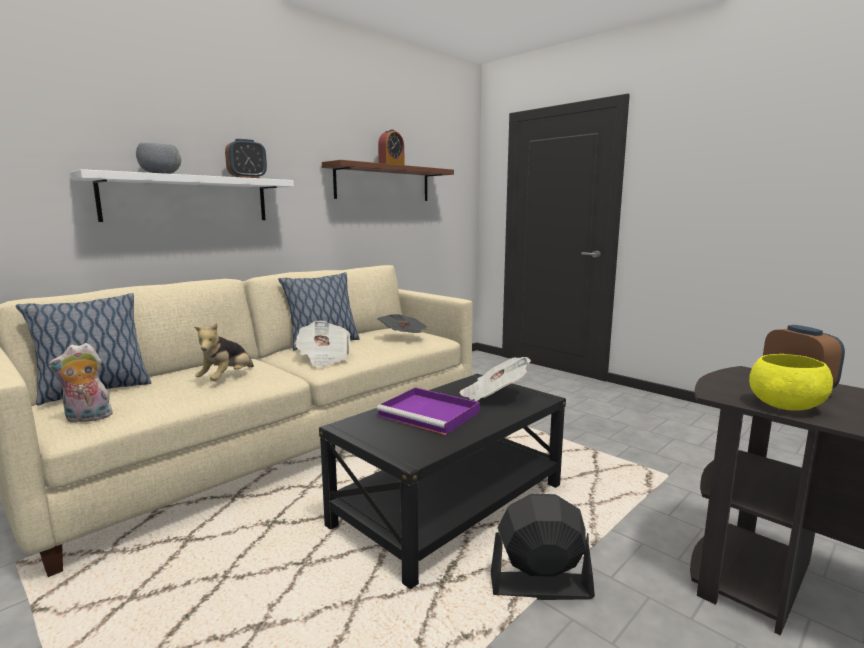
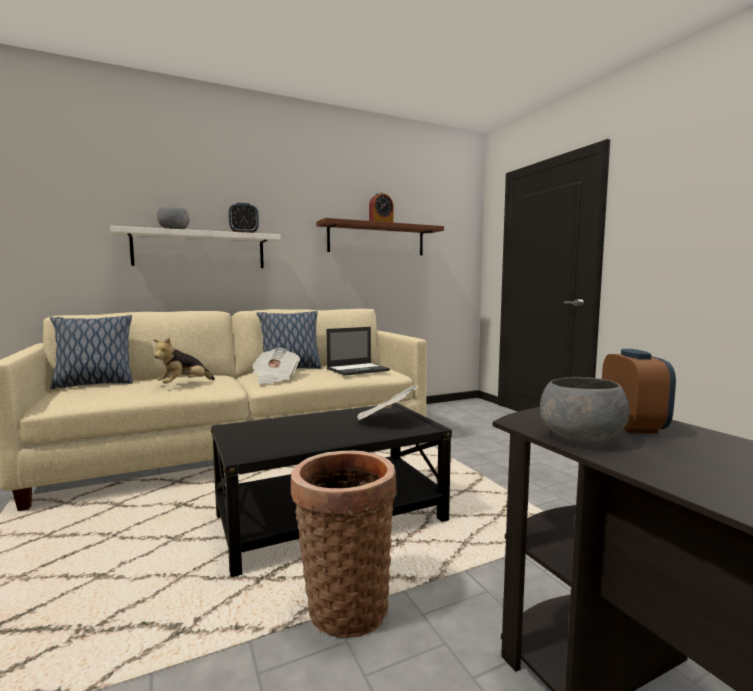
camera: 20 degrees right, 5 degrees down
plush toy [48,343,113,423] -> none
newspaper [377,314,427,333] -> laptop [327,327,390,376]
purple tray [377,387,480,435] -> none
black fan [491,494,595,600] -> basket [291,451,397,638]
yellow bowl [749,354,833,411] -> grey bowl [540,377,630,443]

